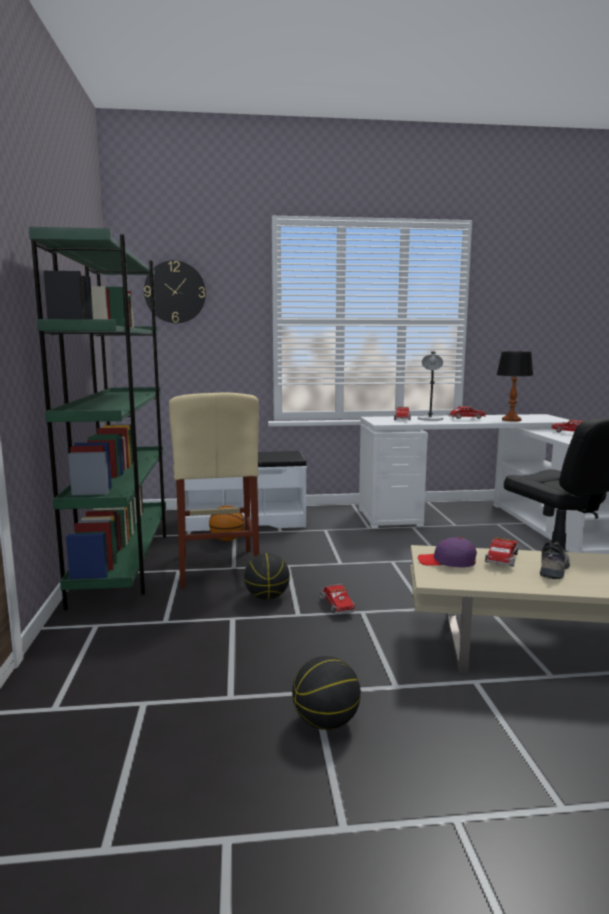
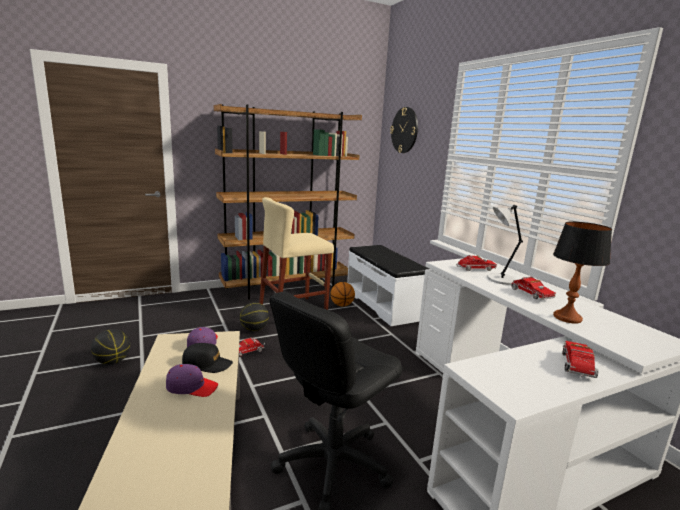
camera: 70 degrees right, 5 degrees up
green bookcase [29,227,166,611] -> brown bookcase [214,104,362,300]
toy truck [485,537,518,567] -> black cap [182,343,233,373]
shoe [540,542,570,579] -> purple cap [166,364,218,397]

